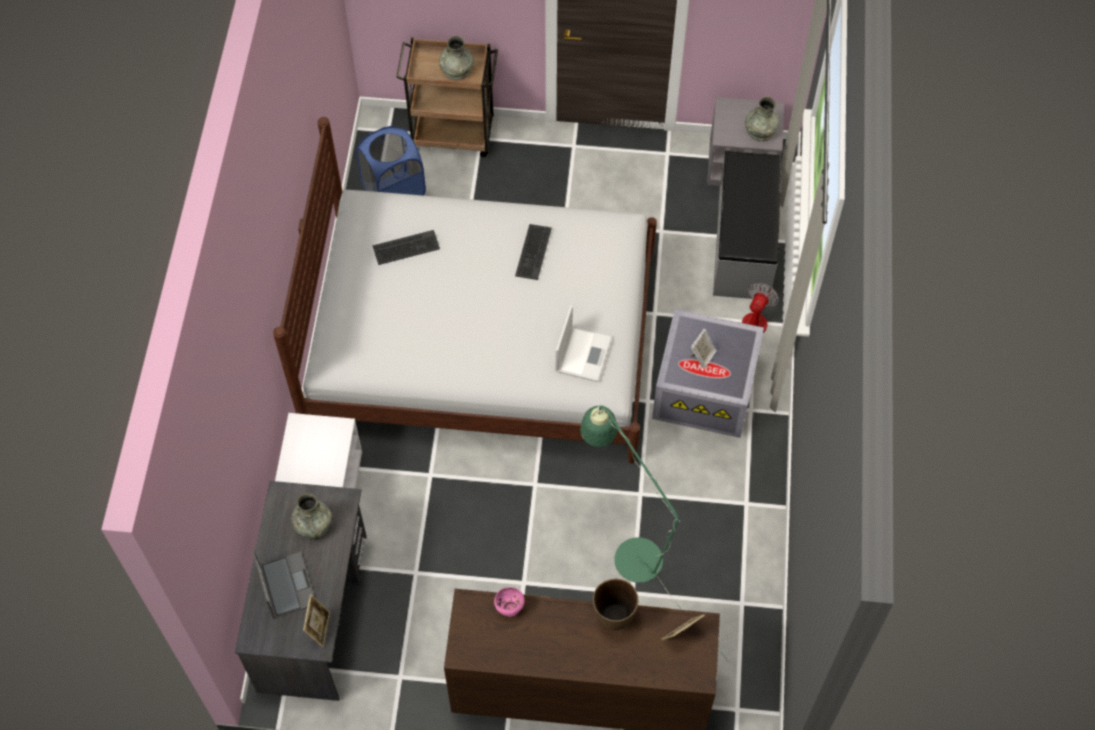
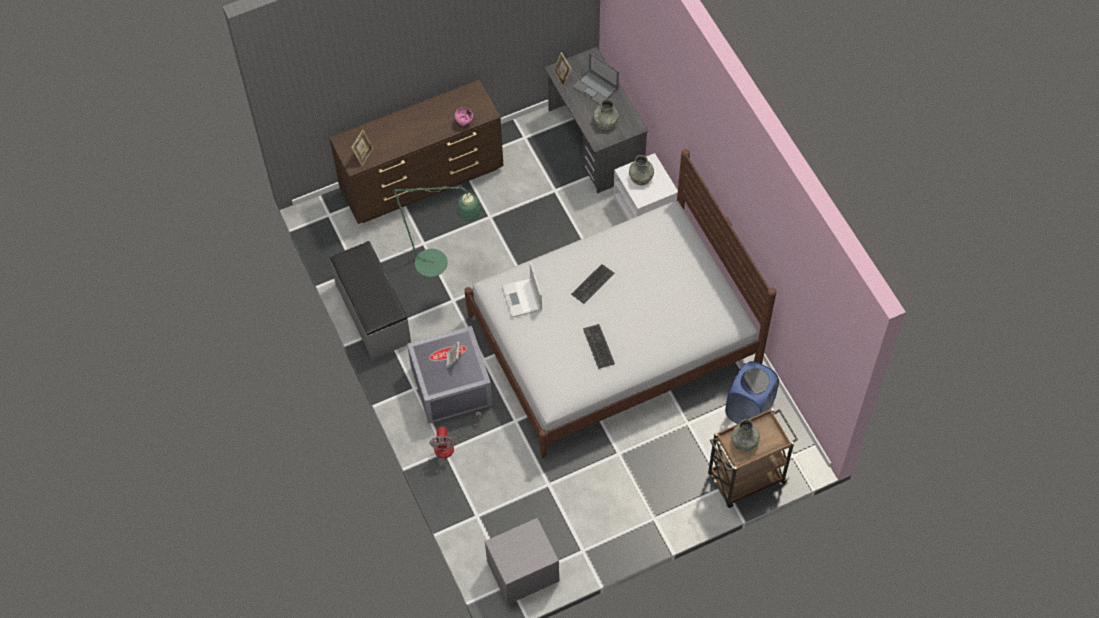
camera: 150 degrees right, 0 degrees up
keyboard [373,230,440,265] -> keyboard moved to [571,264,615,304]
brown vase [593,579,638,630] -> none
grey bench [713,151,782,299] -> grey bench moved to [330,241,411,360]
grey vase [745,97,779,141] -> grey vase moved to [629,155,654,185]

